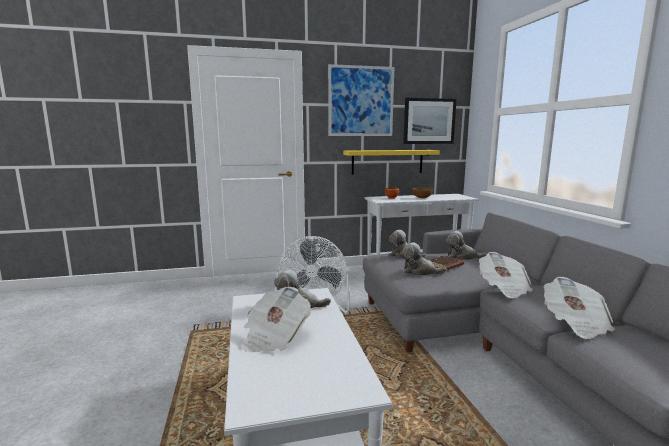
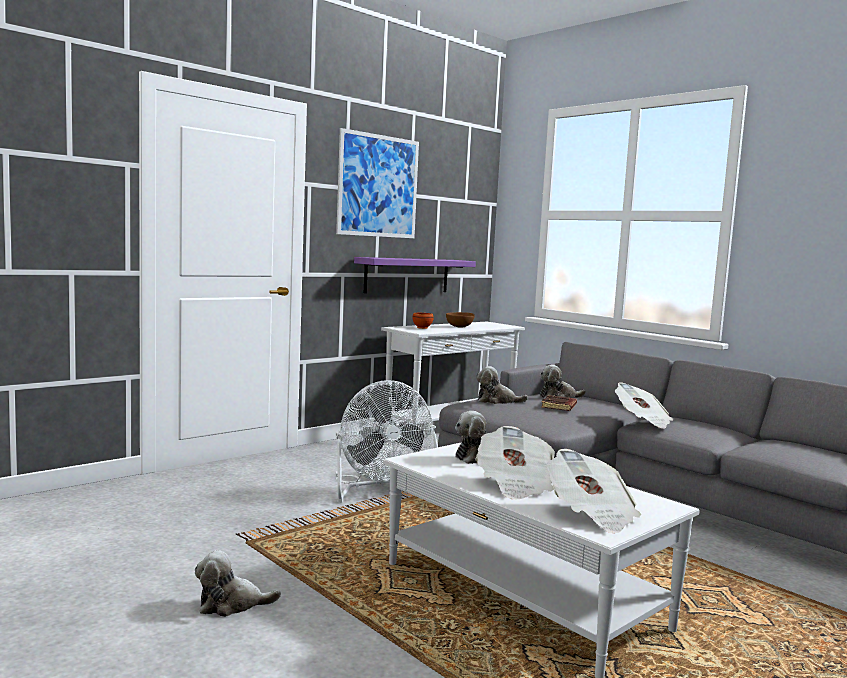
camera: 30 degrees left, 5 degrees down
yellow shelf [343,150,440,174] -> purple shelf [354,257,476,293]
plush toy [402,242,447,275] -> plush toy moved to [195,550,281,617]
picture [403,98,456,144] -> none
newspaper [544,277,615,339] -> newspaper moved to [547,449,641,534]

